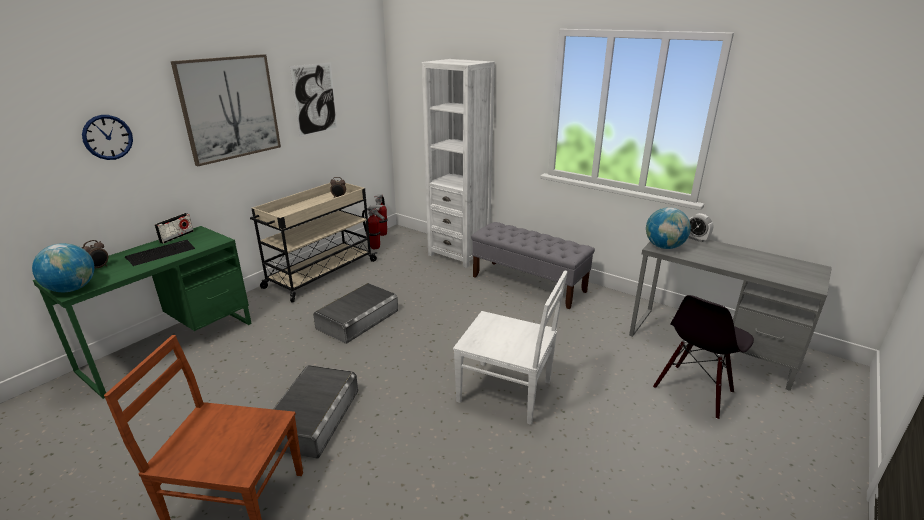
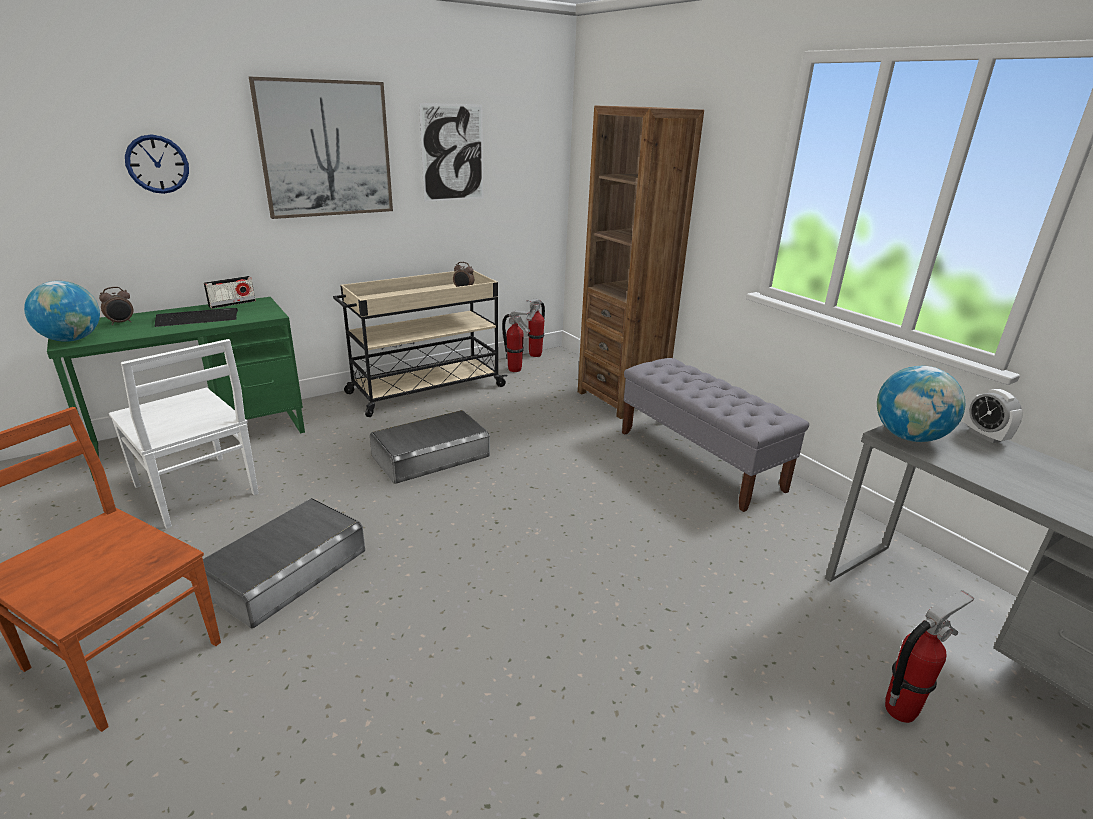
camera: 20 degrees right, 0 degrees up
white bookcase [422,59,495,268] -> brown bookcase [578,106,704,419]
white chair [453,271,568,425] -> white chair moved to [109,339,258,529]
black chair [653,295,754,420] -> fire extinguisher [885,590,974,723]

